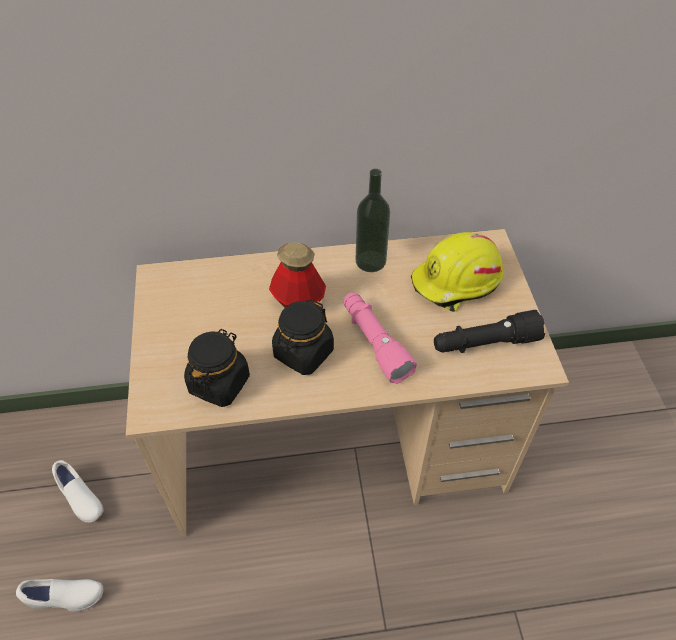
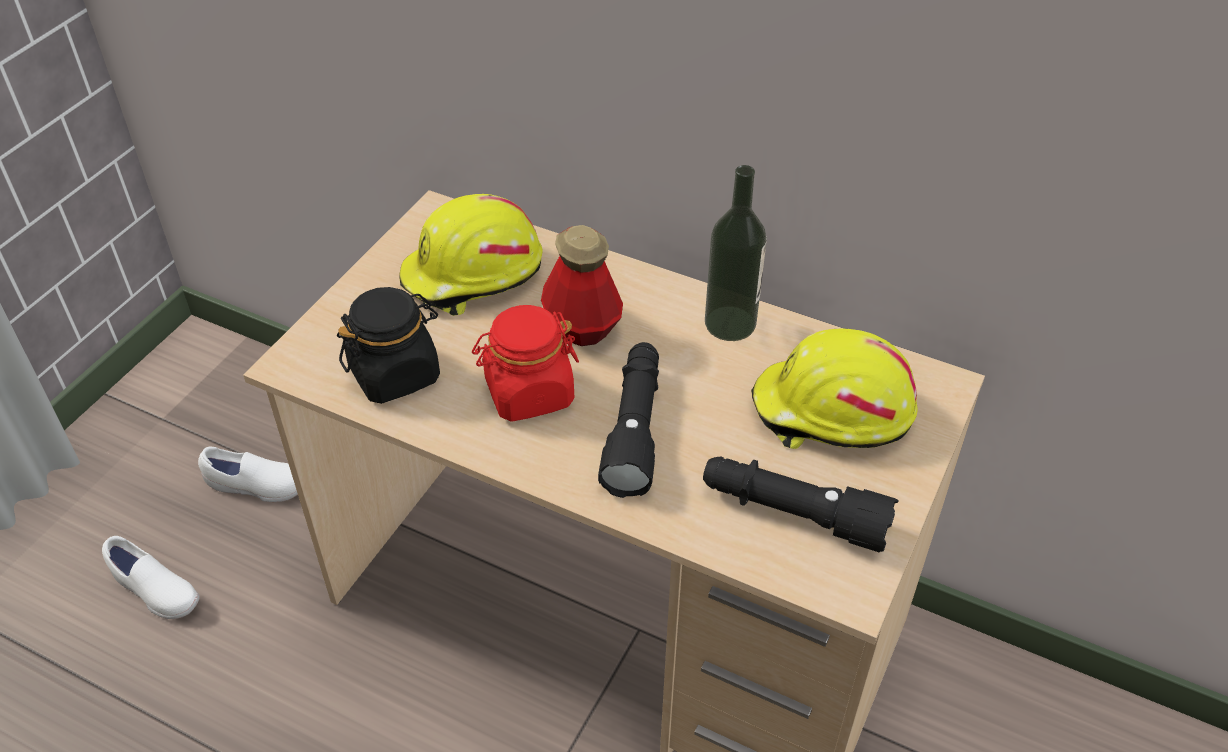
camera: 35 degrees right, 5 degrees down
white shoe [52,460,104,523] -> white shoe turned 75 degrees counterclockwise [198,447,298,502]
black jar [272,299,334,375] -> red jar [472,305,579,421]
pink flashlight [344,292,417,384] -> black flashlight [598,342,659,498]
none -> yellow hard hat [399,194,542,316]

